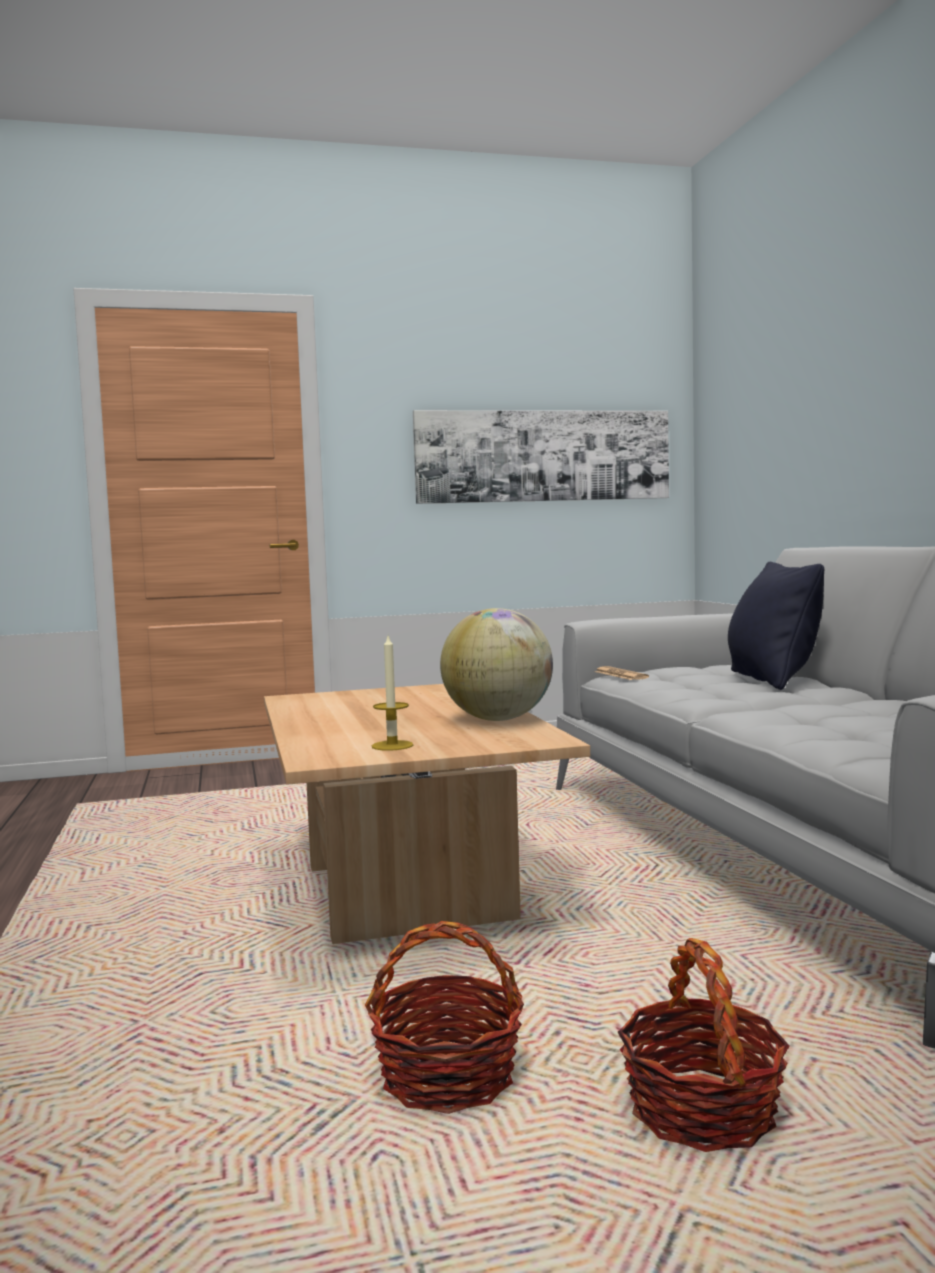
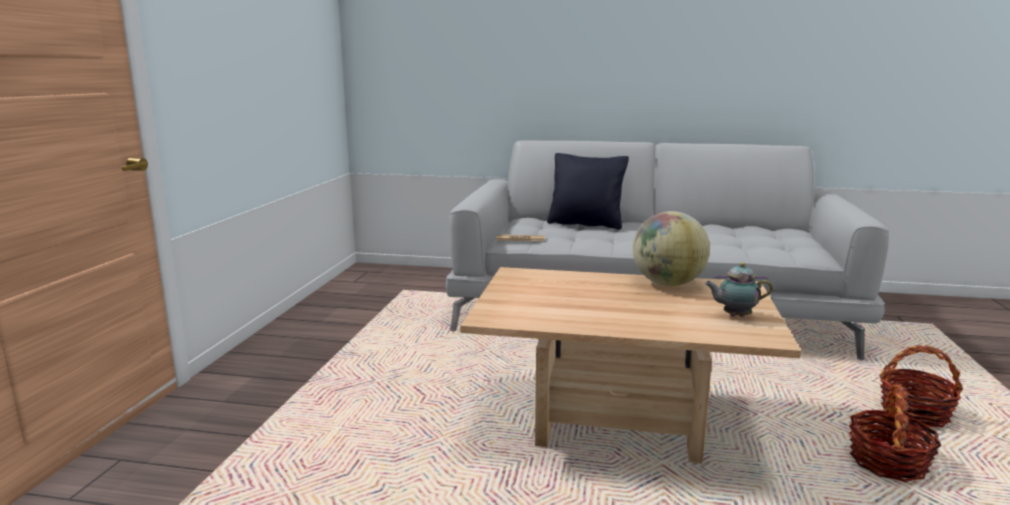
camera: 65 degrees left, 10 degrees up
candle [372,636,413,751] -> teapot [705,262,773,317]
picture [413,410,669,504] -> none

